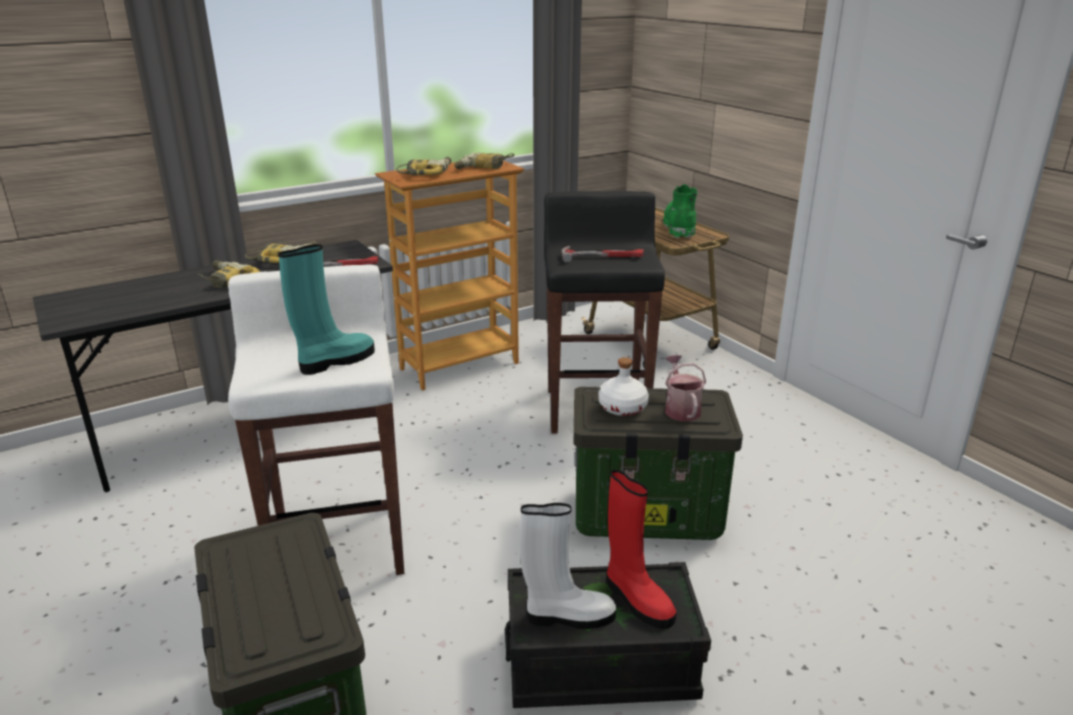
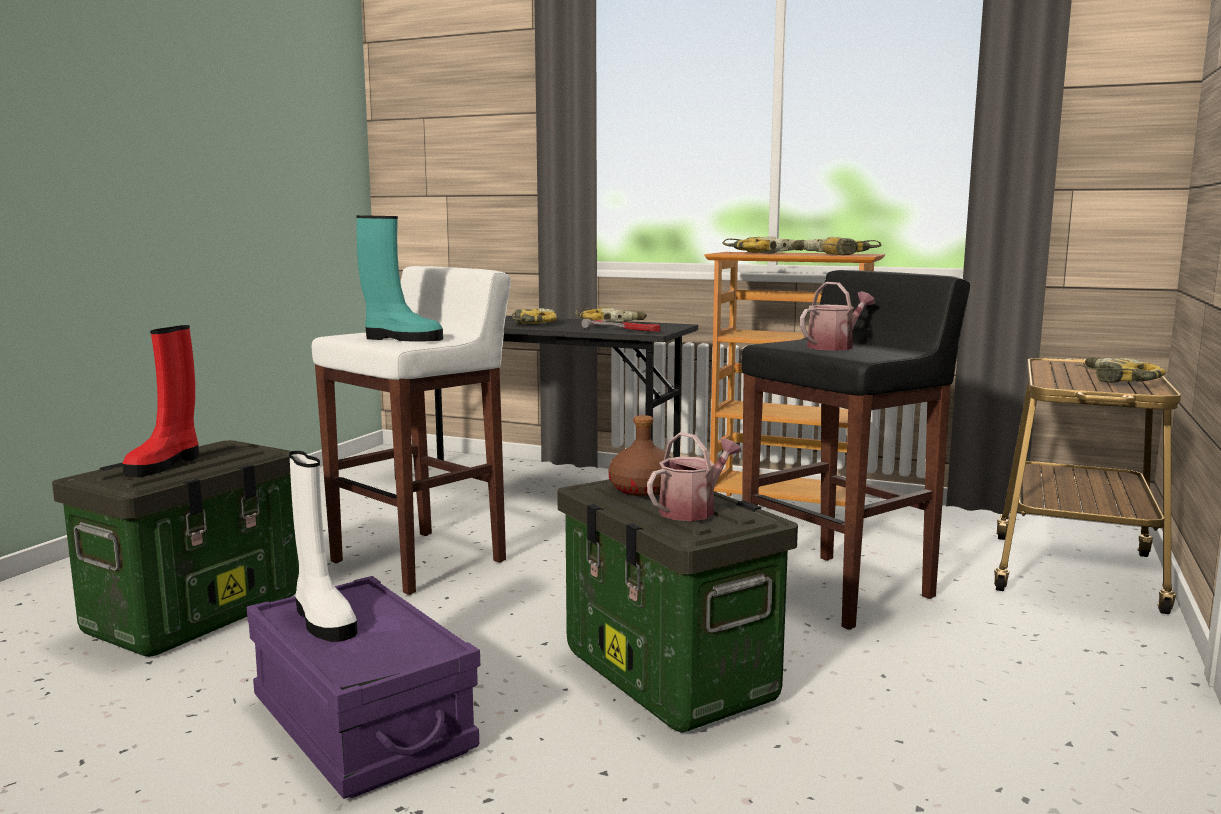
camera: 55 degrees right, 15 degrees down
black storage box [505,562,711,708] -> purple storage box [247,576,480,799]
hammer [562,246,644,263] -> watering can [800,282,875,351]
white bottle [598,357,649,416] -> brown bottle [608,415,672,496]
red boot [607,470,677,629] -> red boot moved to [122,325,199,477]
green boot [663,184,697,238] -> power drill [1074,357,1166,383]

